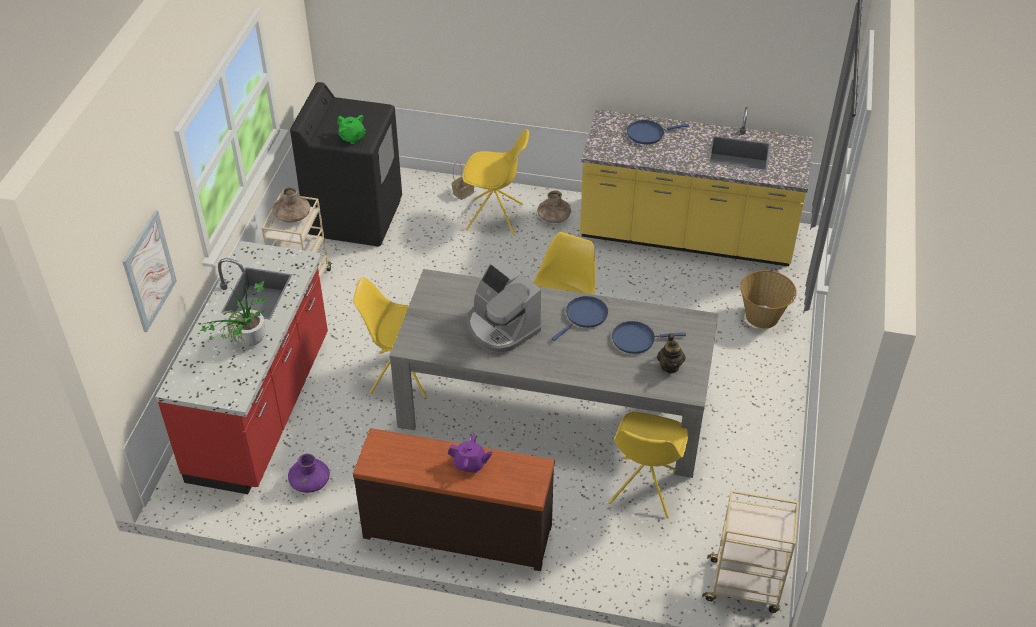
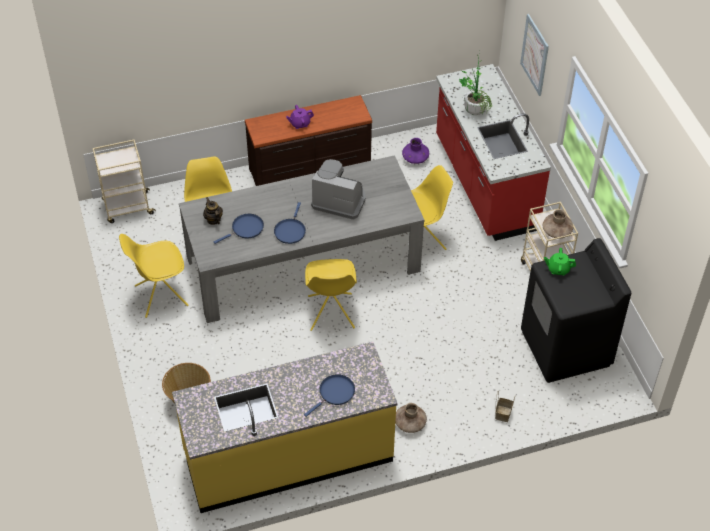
camera: 150 degrees right, 5 degrees up
yellow chair [462,129,529,236] -> yellow chair moved to [119,234,189,318]

